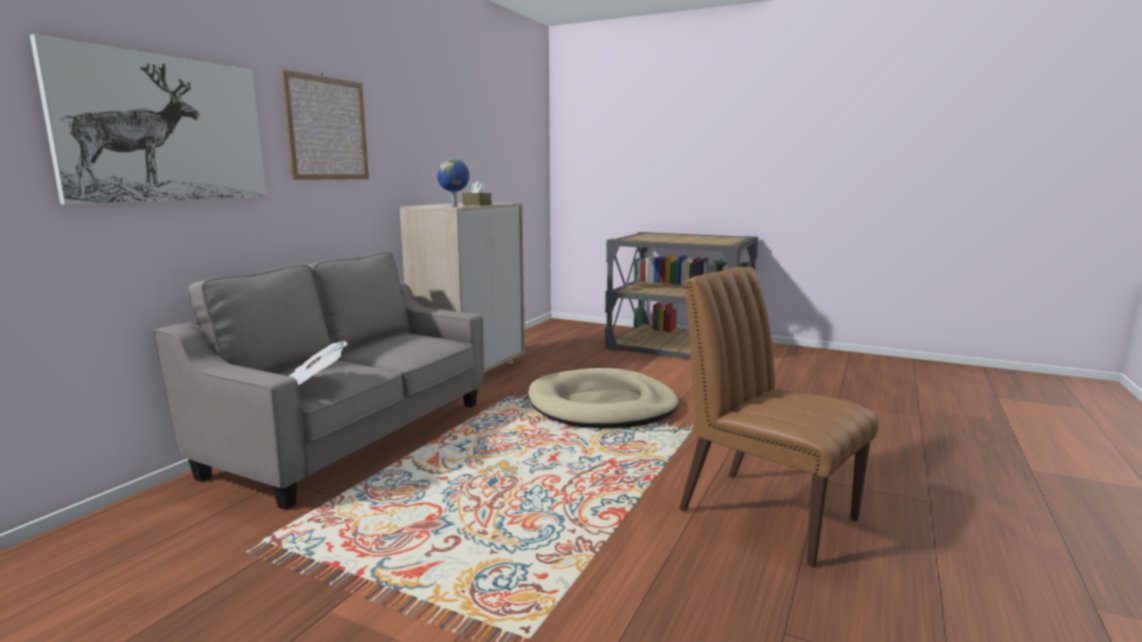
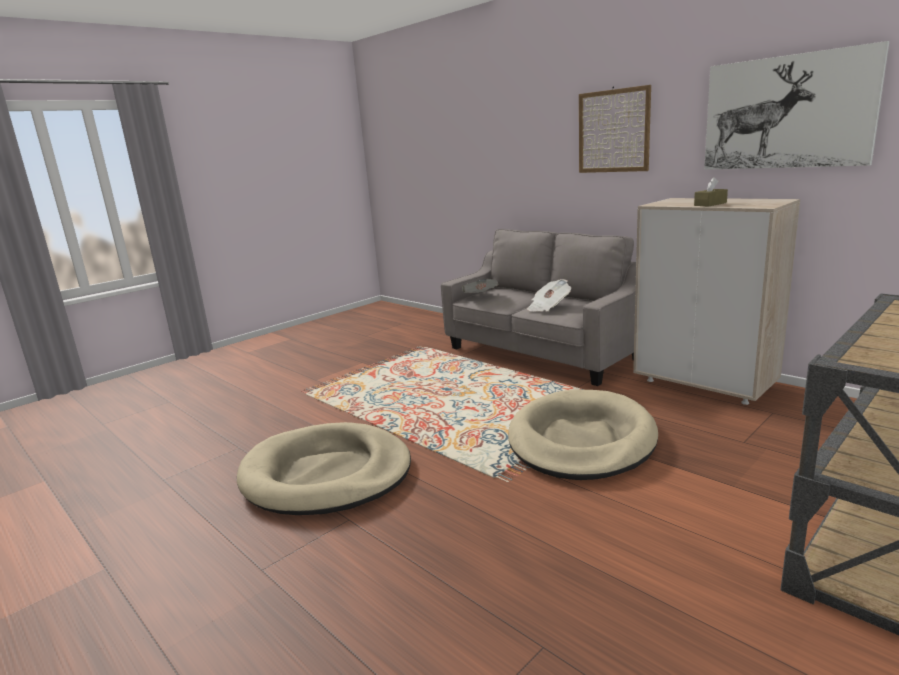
camera: 110 degrees right, 5 degrees up
picture [30,34,266,204] -> picture moved to [704,41,889,170]
globe [437,159,469,207] -> none
brown chair [679,267,879,567] -> beige dog bed [237,422,411,515]
none -> newspaper [527,279,571,311]

